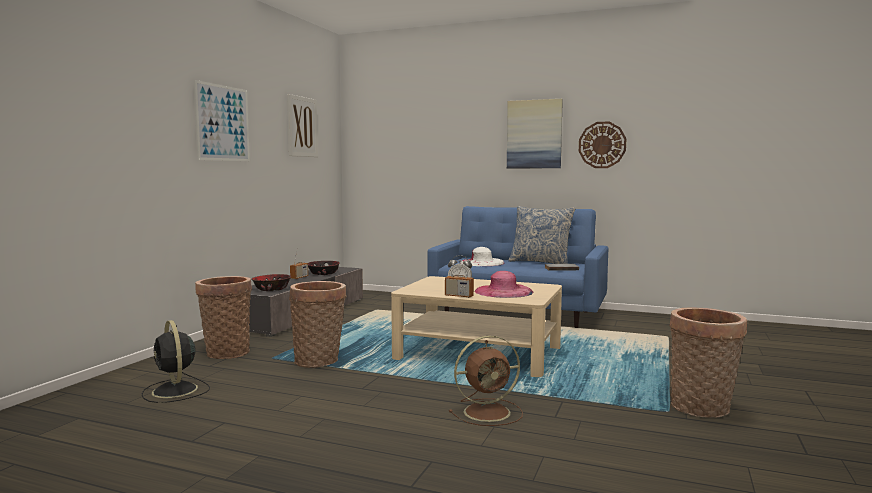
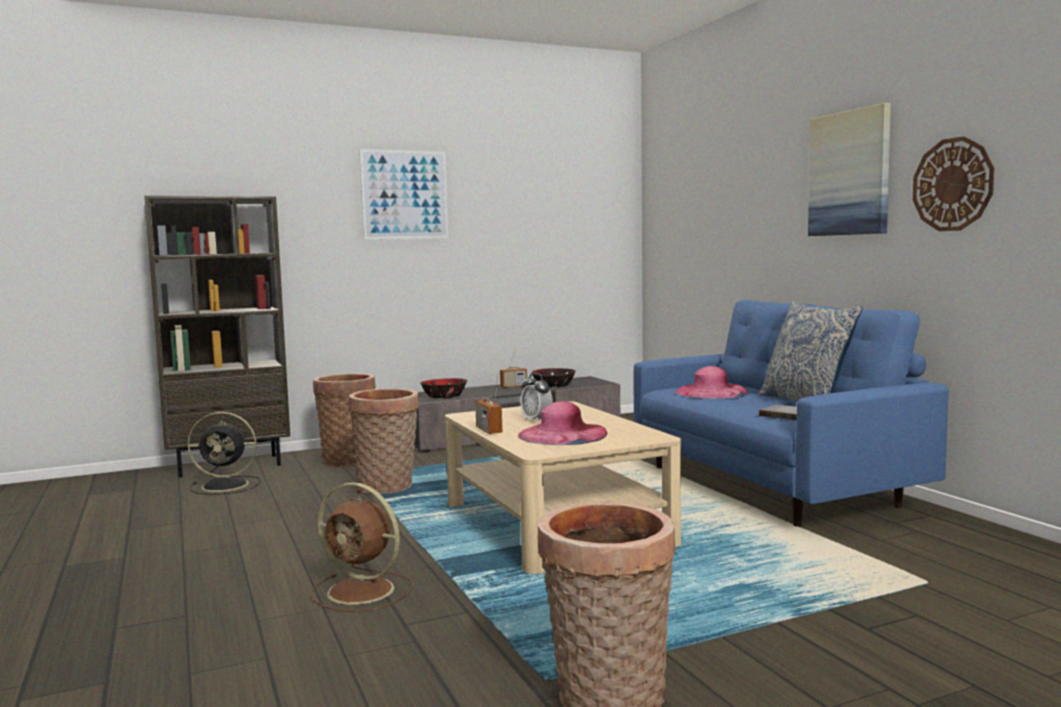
camera: 45 degrees right, 0 degrees up
black fan [142,320,210,403] -> black fan turned 105 degrees counterclockwise [188,412,261,495]
picture [287,94,318,157] -> none
white hat [460,247,504,266] -> pink hat [675,366,749,399]
none -> brown bookcase [144,196,290,478]

